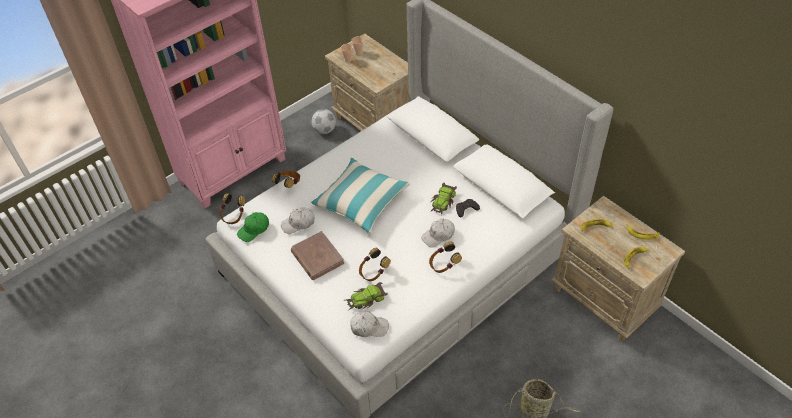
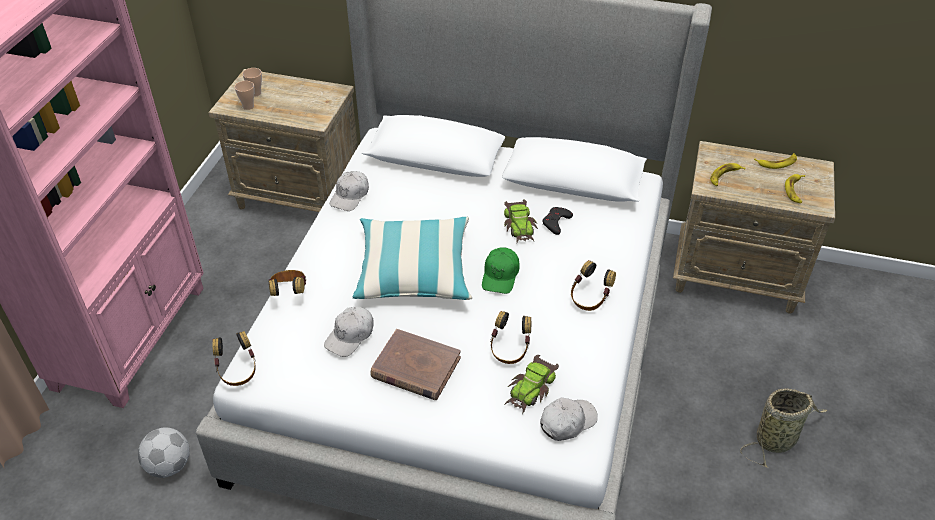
camera: 35 degrees left, 5 degrees down
green cap [237,212,269,242] -> green cap moved to [482,247,520,294]
football [311,109,336,134] -> football moved to [138,427,190,478]
white cap [421,218,455,248] -> white cap moved to [330,171,369,211]

